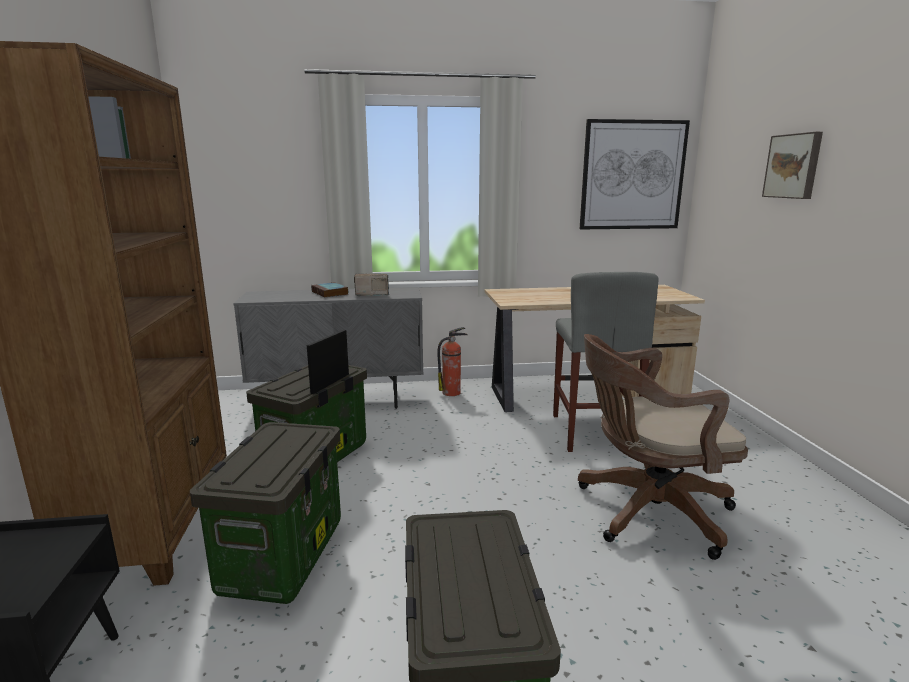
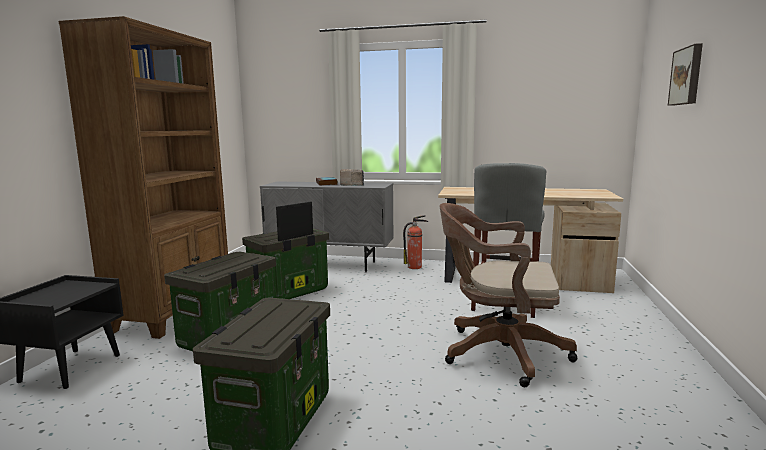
camera: 20 degrees right, 5 degrees down
picture [580,119,690,229] -> none

